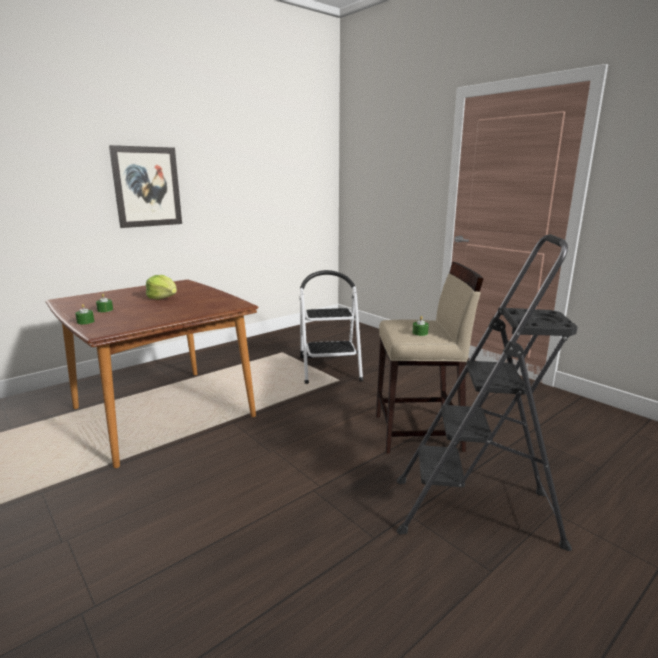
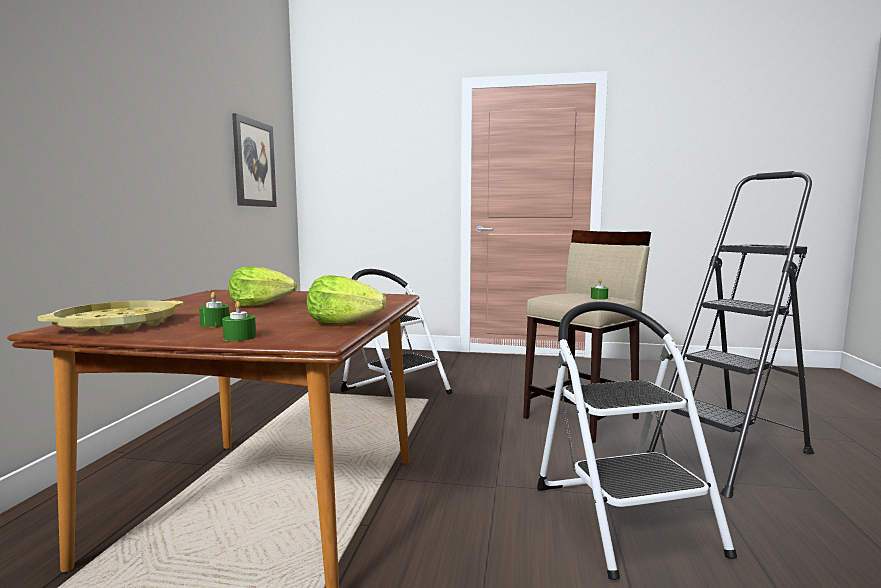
camera: 40 degrees left, 10 degrees down
picture [109,145,182,228] -> picture moved to [232,113,277,207]
none -> yellow tray [38,300,184,333]
none -> lettuce [307,275,387,325]
none -> step ladder [537,301,737,580]

